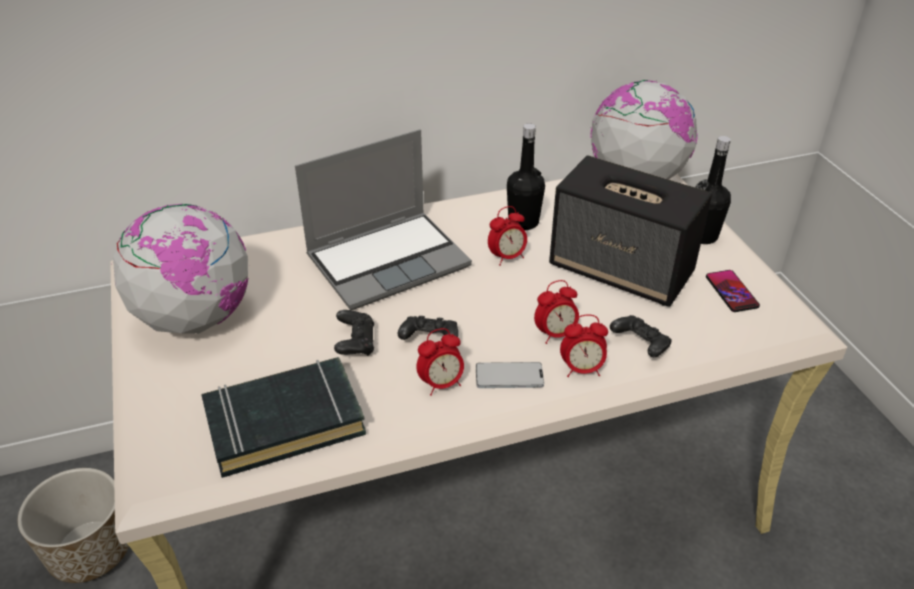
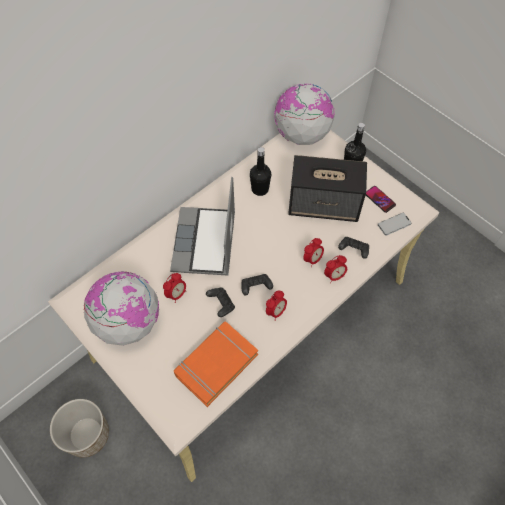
camera: 25 degrees left, 20 degrees up
black book [202,357,366,478] -> orange book [174,322,258,407]
laptop [295,129,472,310] -> laptop turned 150 degrees clockwise [170,177,235,276]
phone [476,362,544,388] -> phone moved to [378,213,412,236]
alarm clock [488,206,527,266] -> alarm clock moved to [163,273,186,303]

